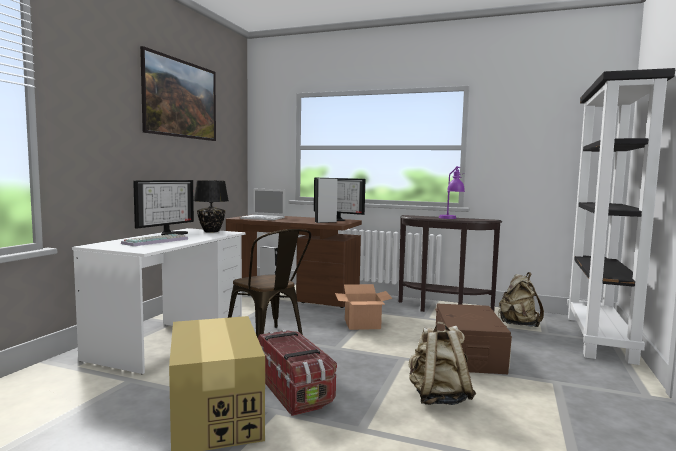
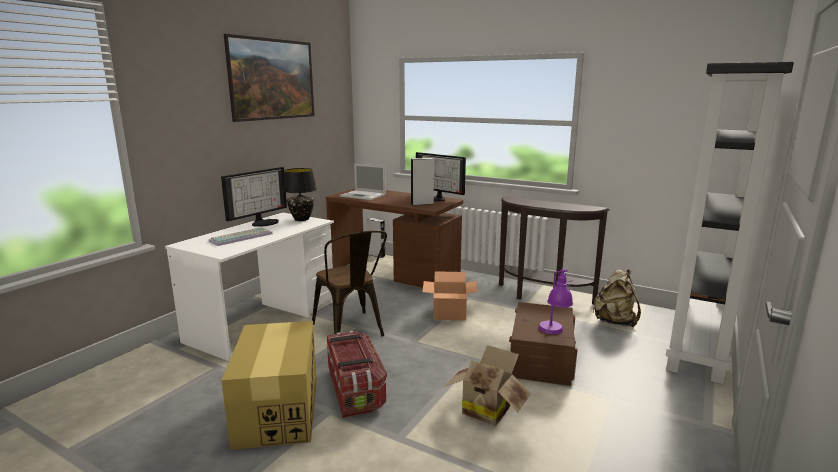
camera: 10 degrees right, 10 degrees up
beige backpack [409,322,476,405] -> cardboard box [444,345,531,426]
purple table lamp [439,166,465,219] -> purple table lamp moved to [538,269,573,334]

